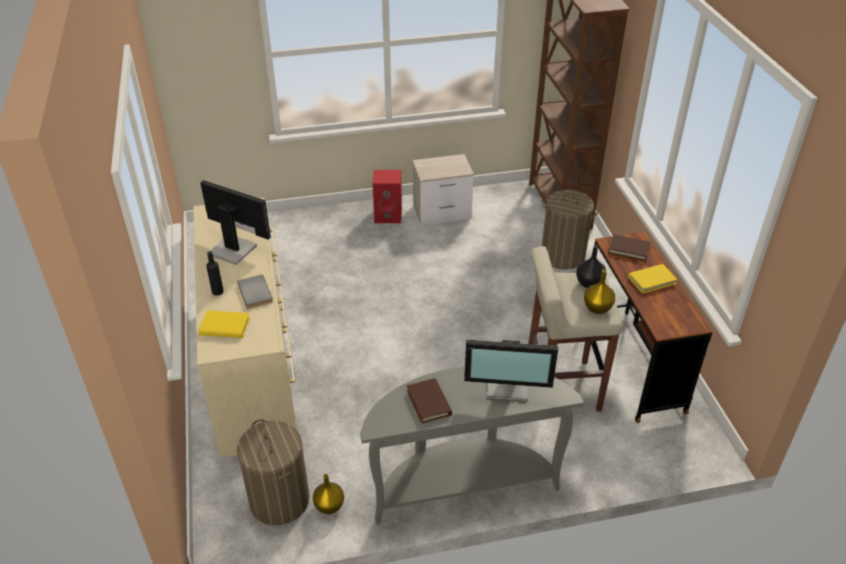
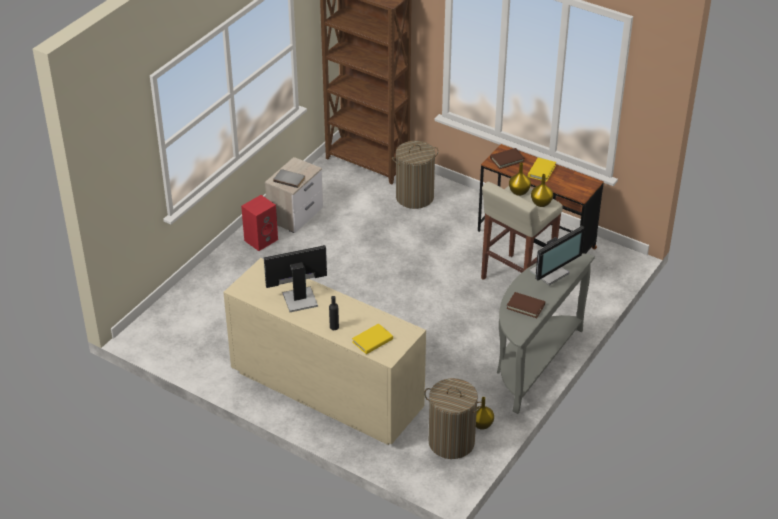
camera: 45 degrees left, 0 degrees up
grey book [237,275,273,309] -> grey book moved to [273,169,305,188]
black vase [576,245,607,288] -> yellow vase [509,163,531,196]

